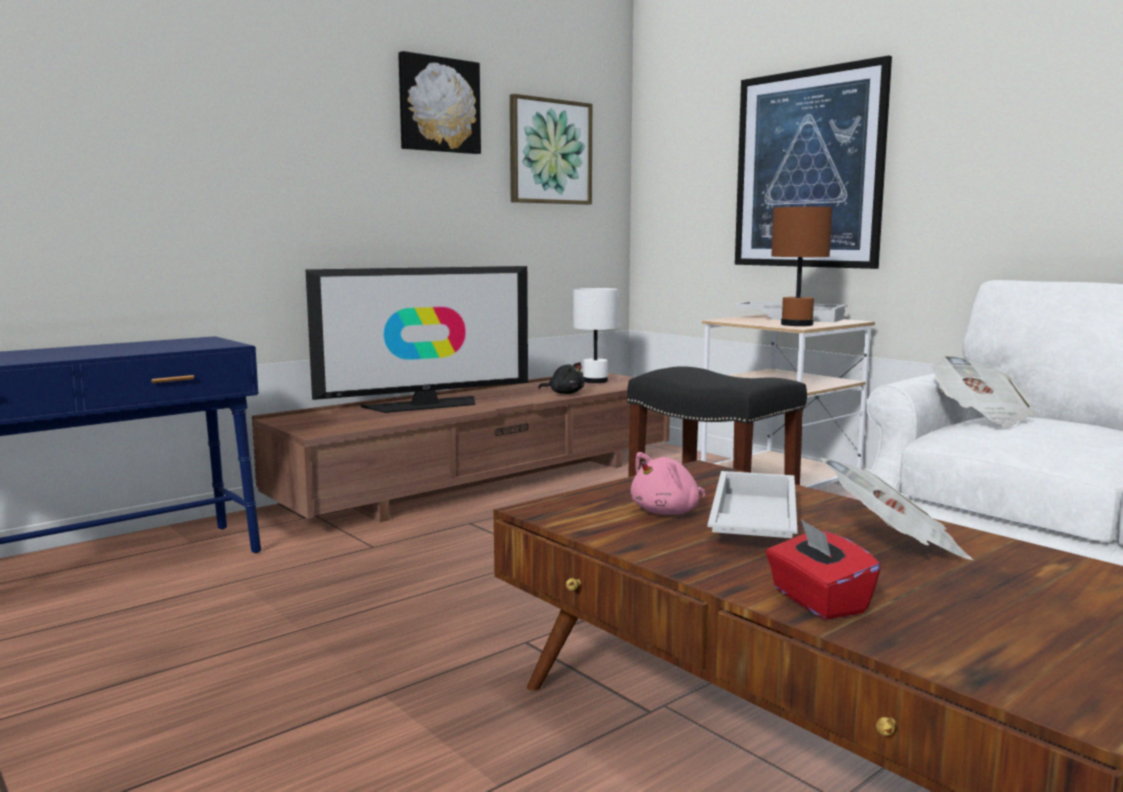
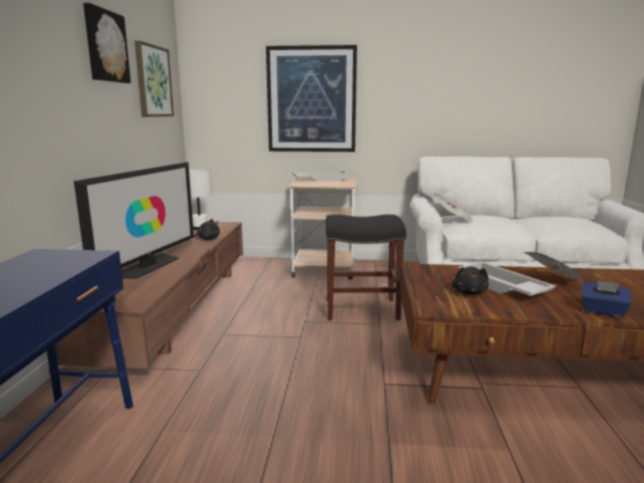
camera: 45 degrees left, 5 degrees up
pink plush toy [631,452,705,515] -> black plush toy [452,267,488,295]
red tissue box [766,519,881,620] -> blue tissue box [581,280,632,317]
brown table lamp [772,207,832,326] -> none

